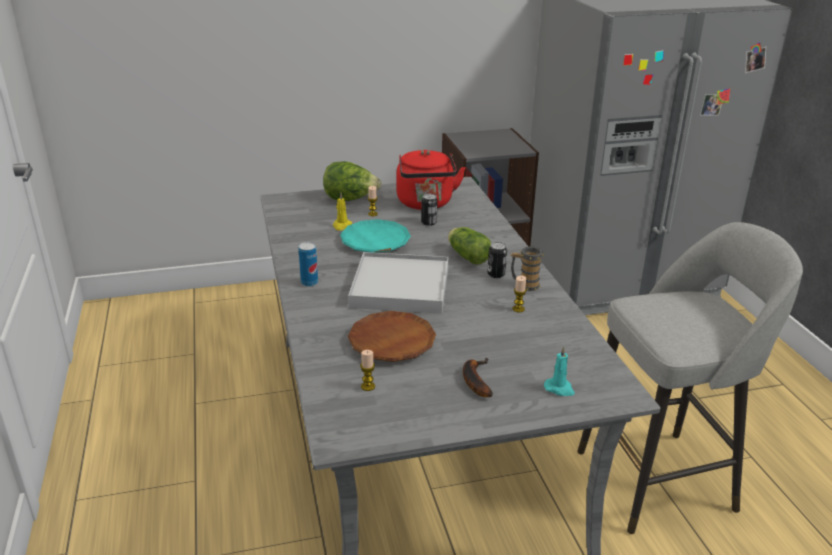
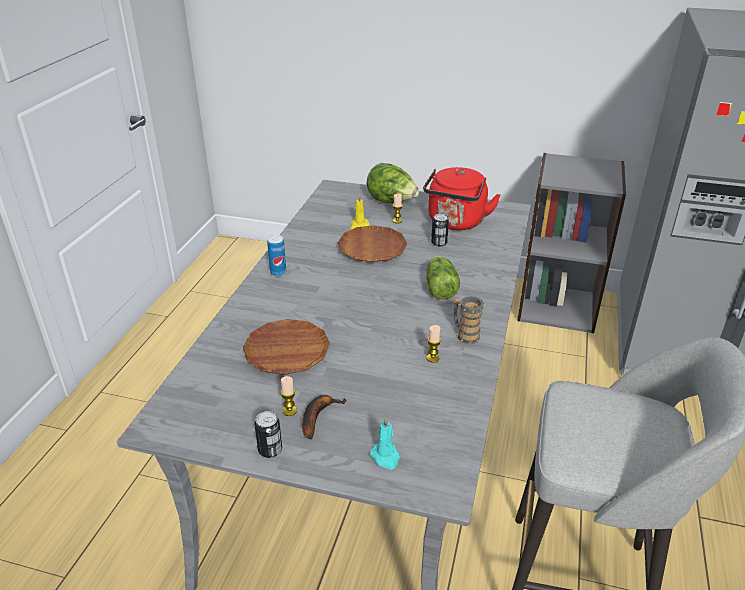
camera: 30 degrees right, 5 degrees up
turquoise plate [340,219,411,253] -> brown plate [338,225,407,262]
white tray [348,252,449,314] -> none
candle [360,350,375,391] -> candle moved to [281,376,297,416]
can [488,242,507,278] -> can moved to [254,411,282,458]

